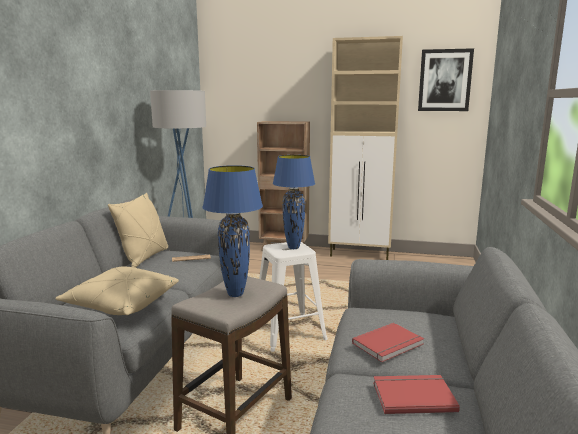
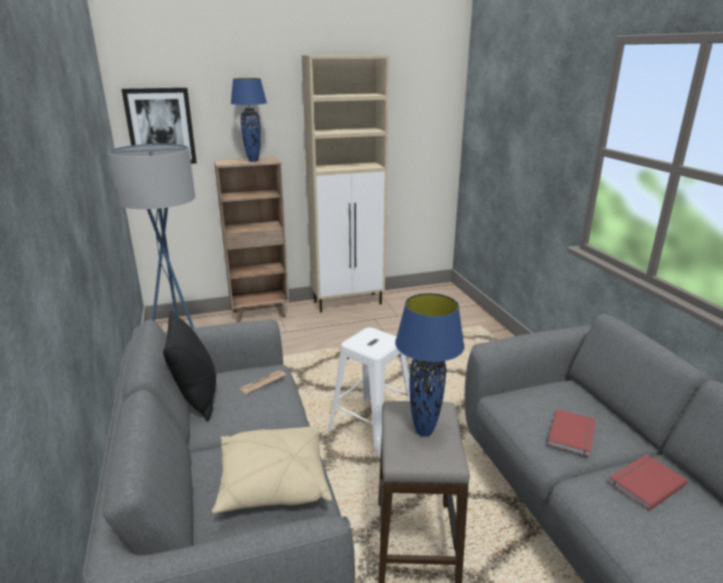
camera: 30 degrees left, 10 degrees up
beige pillow [108,193,168,267] -> black pillow [163,310,216,422]
blue table lamp [273,155,315,249] -> blue table lamp moved to [230,78,267,162]
picture [418,48,474,111] -> picture moved to [122,88,197,164]

